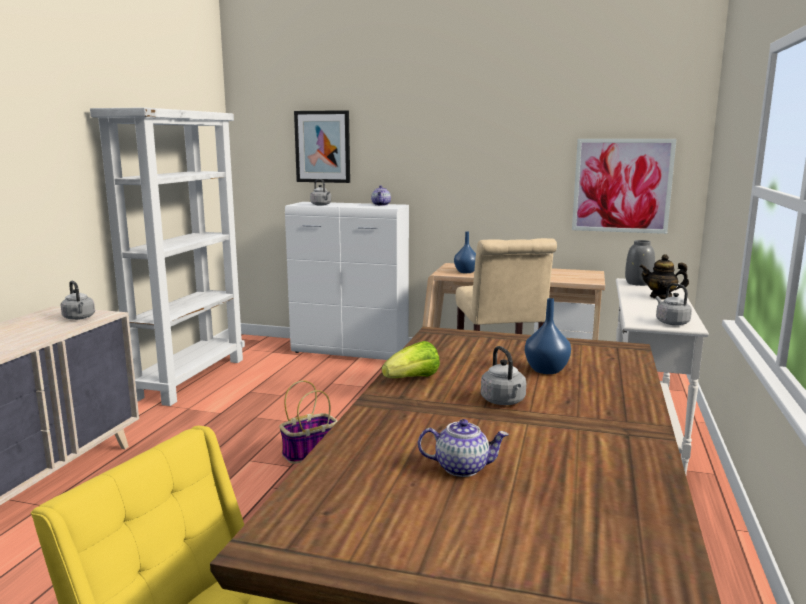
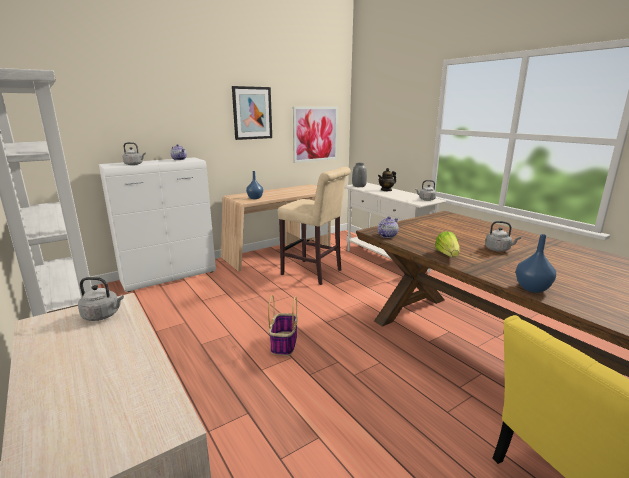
camera: 50 degrees left, 5 degrees up
picture [294,110,350,183] -> picture moved to [232,86,272,140]
teapot [418,419,508,477] -> teapot moved to [378,216,399,238]
blue vase [525,298,571,374] -> blue vase moved to [516,234,556,293]

